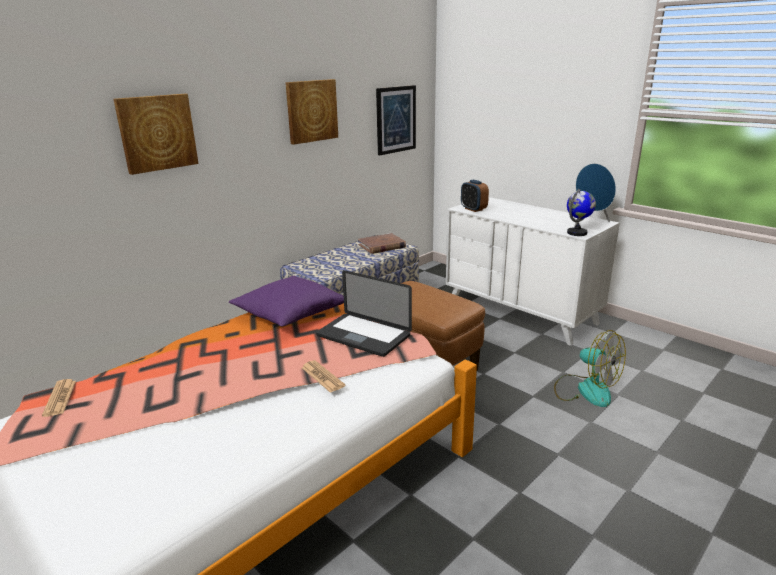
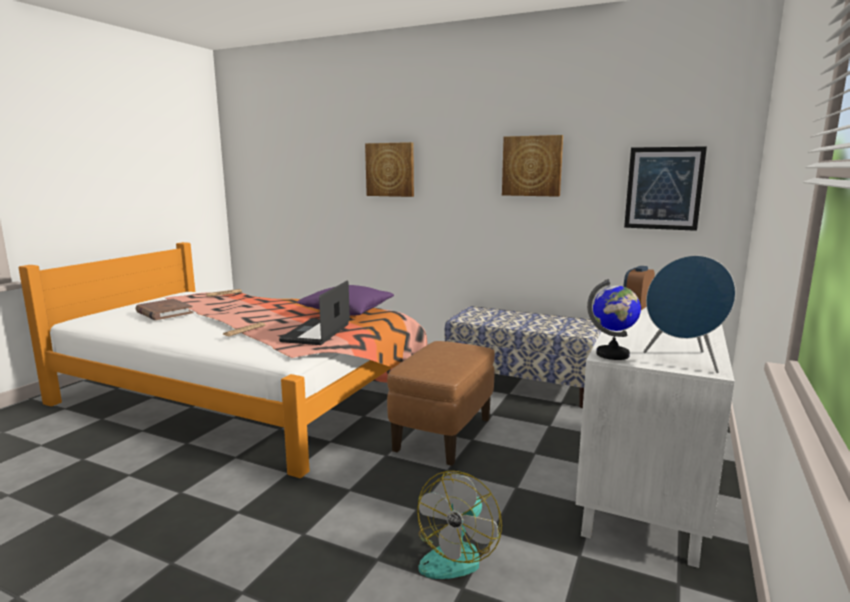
camera: 70 degrees right, 10 degrees down
brown book [358,233,406,254] -> brown book moved to [135,299,193,320]

